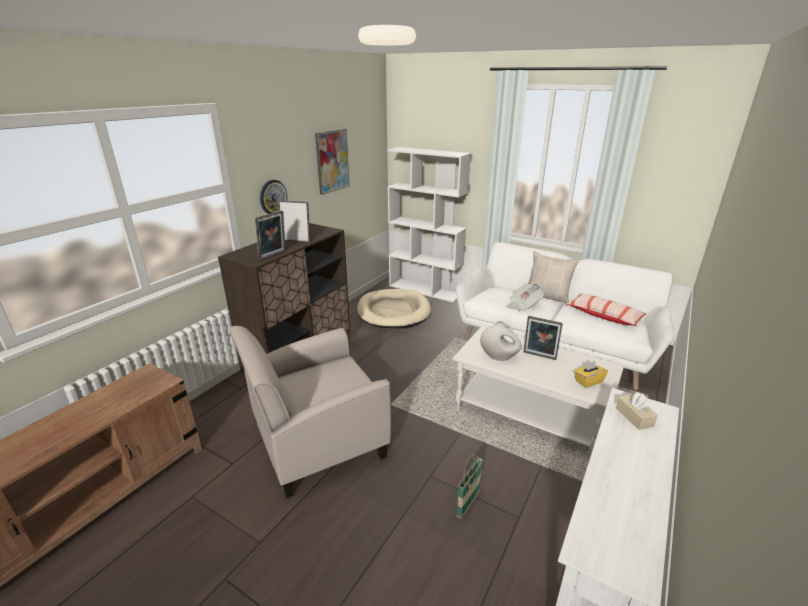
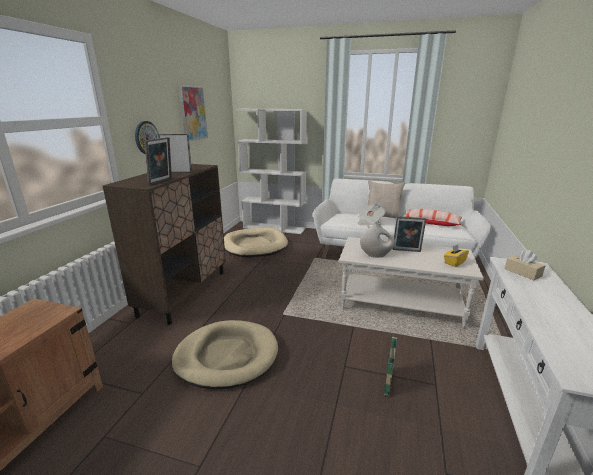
camera: 15 degrees left, 5 degrees down
beige armchair [229,326,391,498] -> beige dog bed [172,320,278,389]

